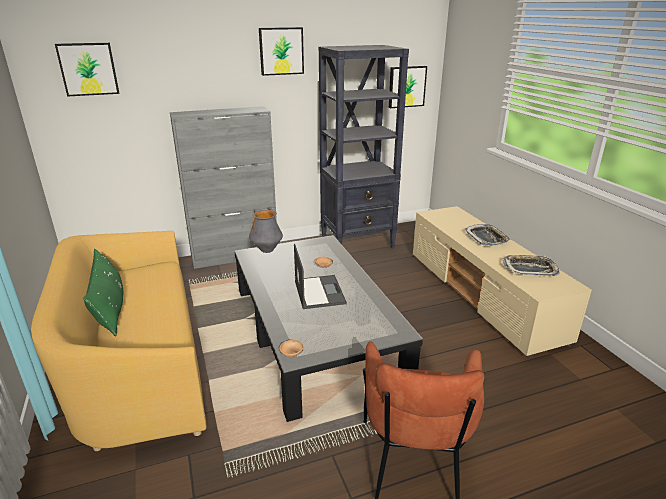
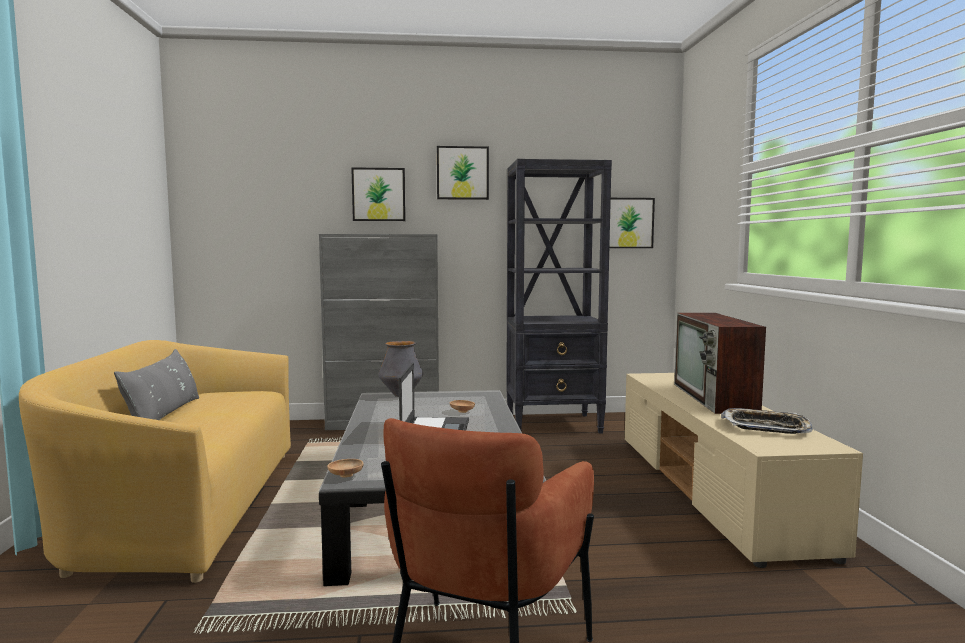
camera: 15 degrees right, 20 degrees down
picture [55,43,119,97] -> picture moved to [351,167,406,221]
green pillow [83,249,123,337] -> grey pillow [114,349,199,420]
tray [465,224,511,246] -> television [674,313,766,414]

